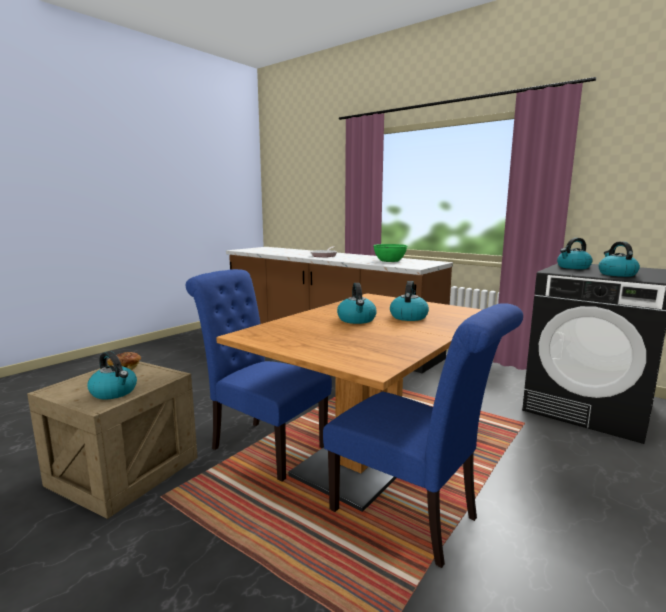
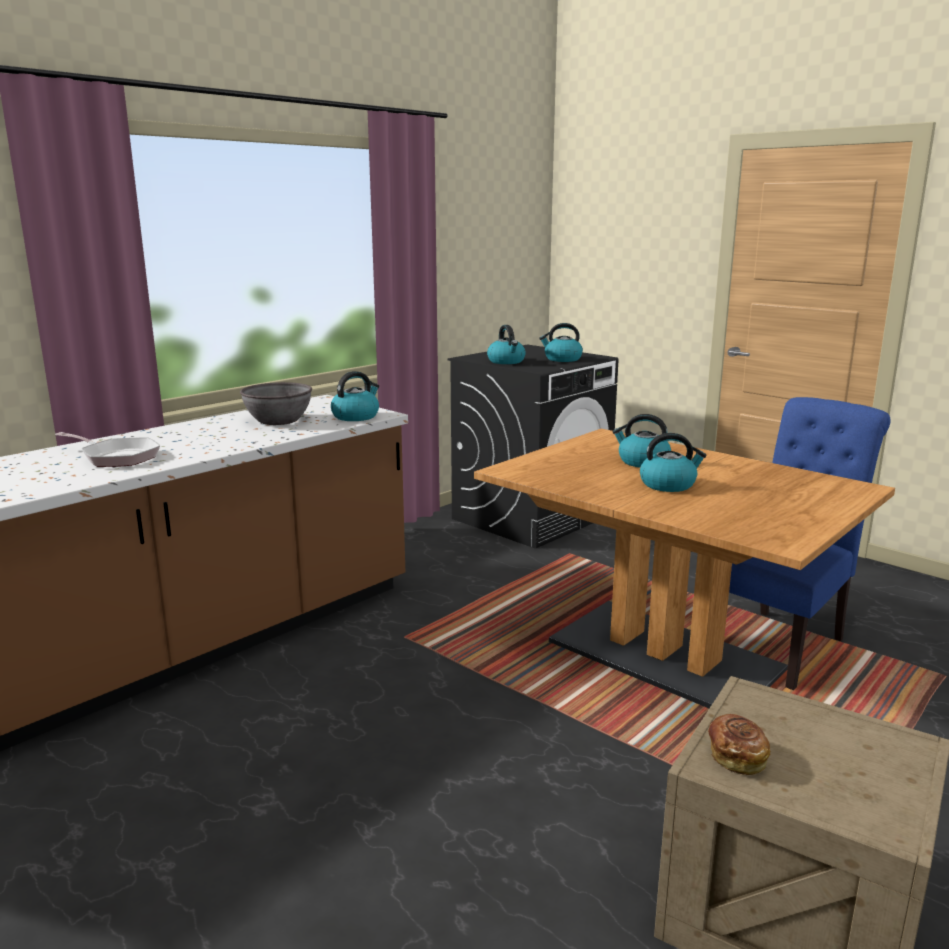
camera: 85 degrees left, 5 degrees up
kettle [87,351,137,399] -> kettle moved to [331,371,379,421]
blue chair [186,269,332,481] -> none
green bowl [373,244,407,262] -> grey bowl [240,382,312,425]

